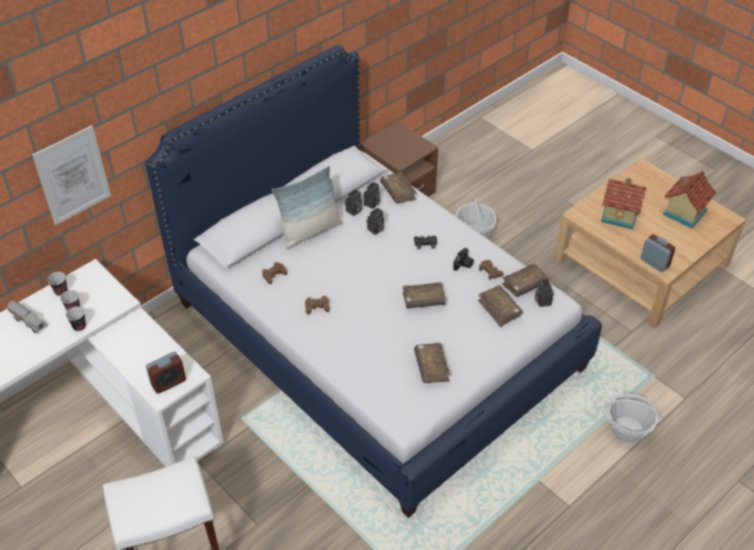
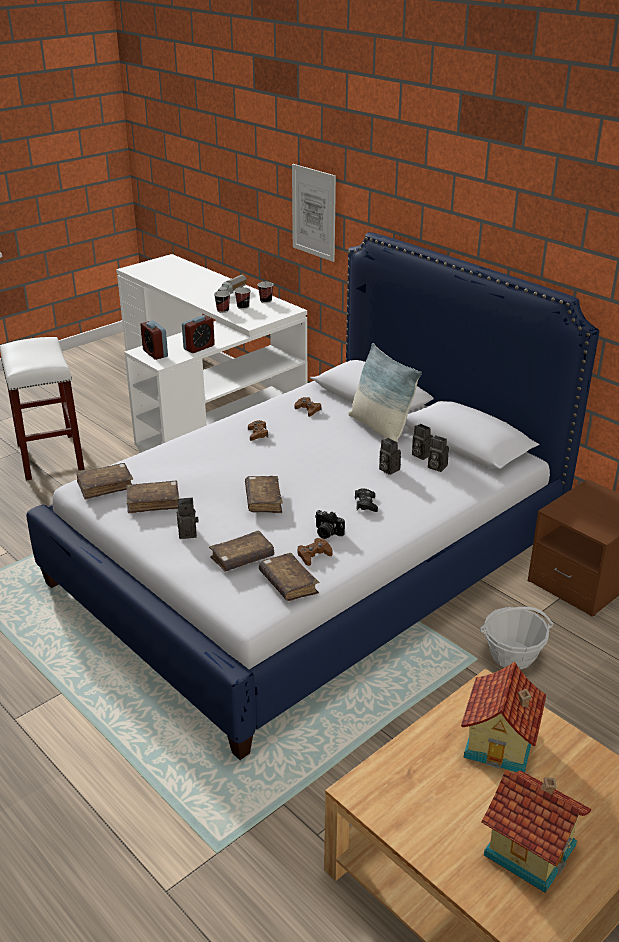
camera: 90 degrees right, 15 degrees down
brown book [380,172,417,204] -> brown book moved to [76,463,133,499]
camera [535,279,553,307] -> camera moved to [176,498,199,539]
basket [604,394,662,443] -> none
alarm clock [640,234,675,272] -> alarm clock moved to [182,315,215,353]

